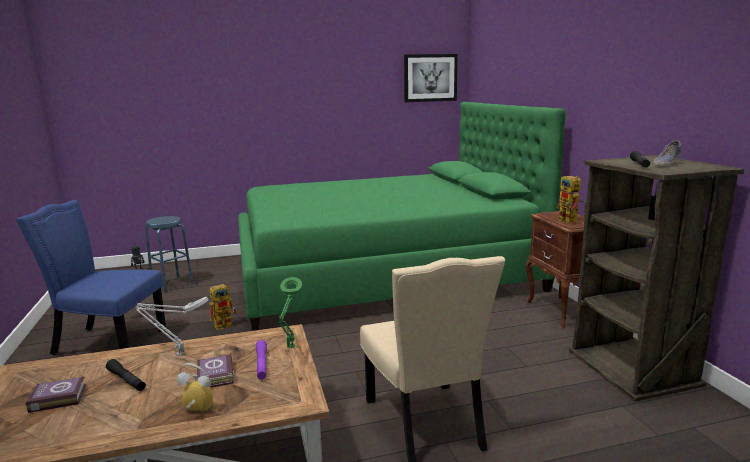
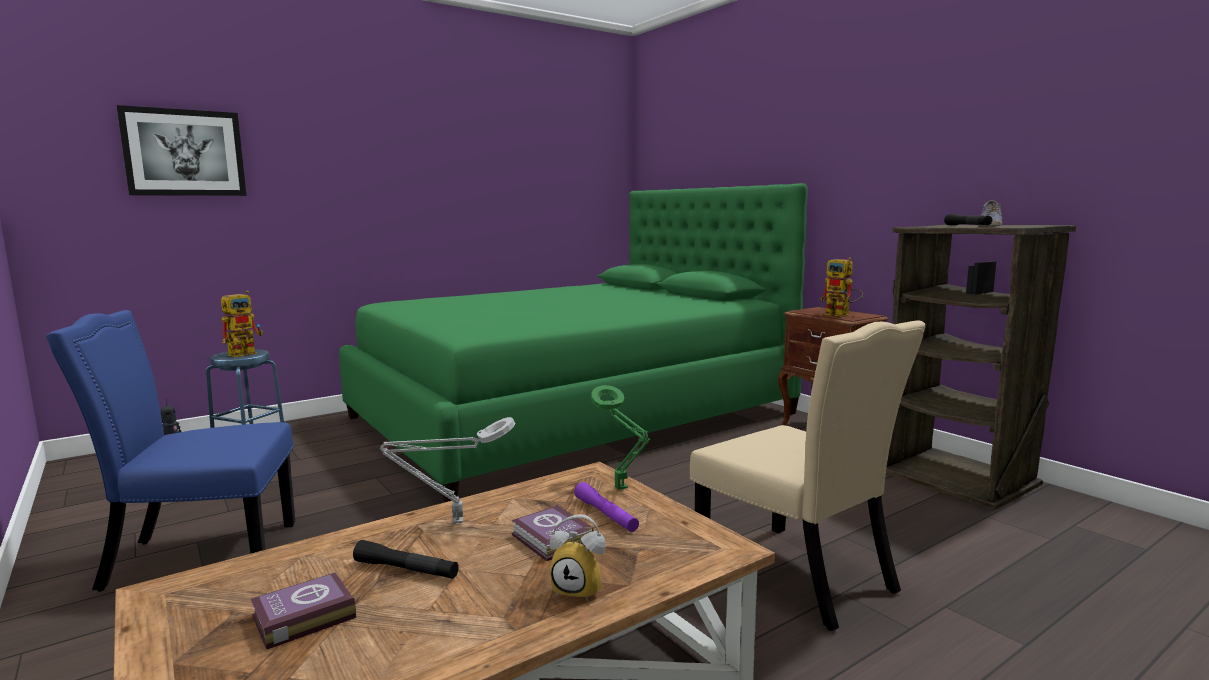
camera: 20 degrees left, 5 degrees down
alarm clock [177,363,213,414] -> alarm clock turned 150 degrees counterclockwise [550,514,606,602]
toy robot [209,282,237,331] -> toy robot moved to [221,291,263,357]
picture [404,54,458,102] -> picture moved to [117,105,246,196]

